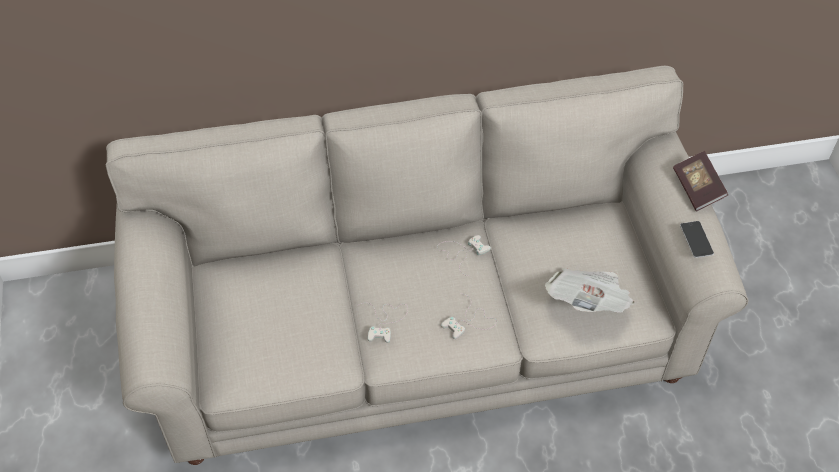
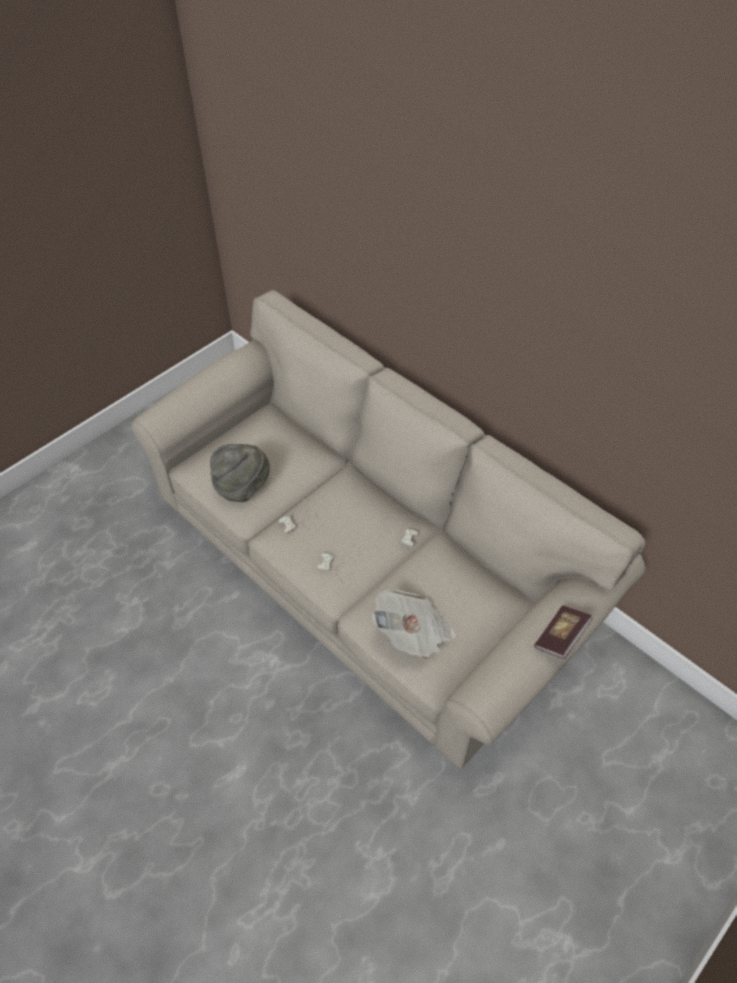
camera: 55 degrees right, 0 degrees up
phone [680,221,714,258] -> none
none -> grey hat [210,444,270,502]

